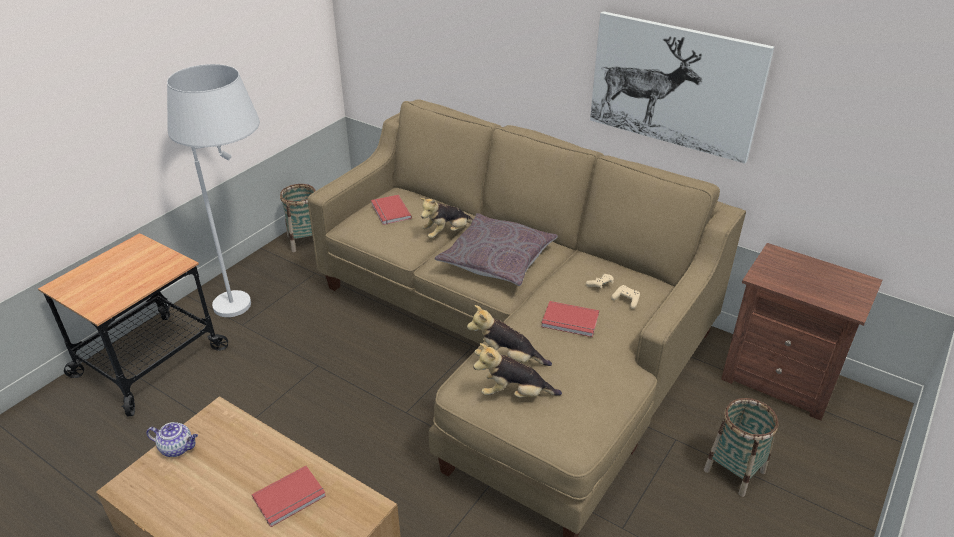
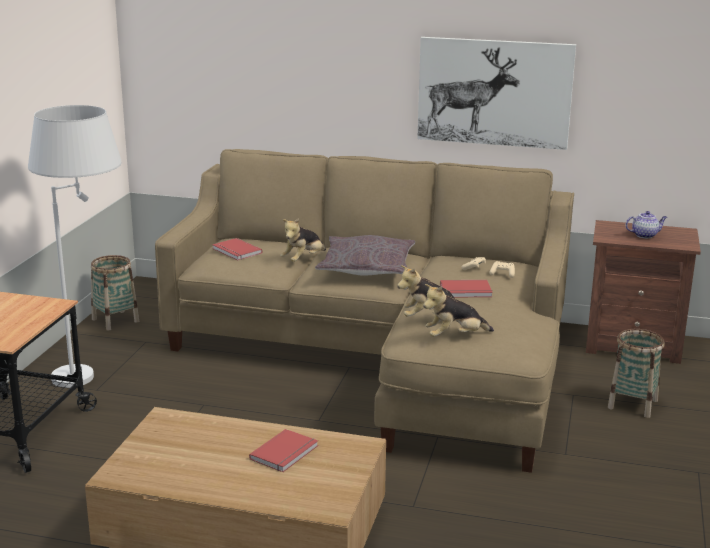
camera: 20 degrees left, 15 degrees down
teapot [146,422,198,457] -> teapot moved to [625,211,667,238]

